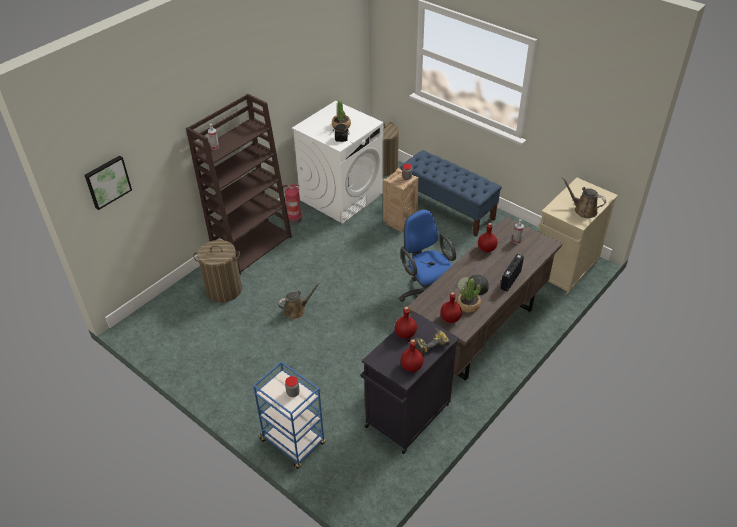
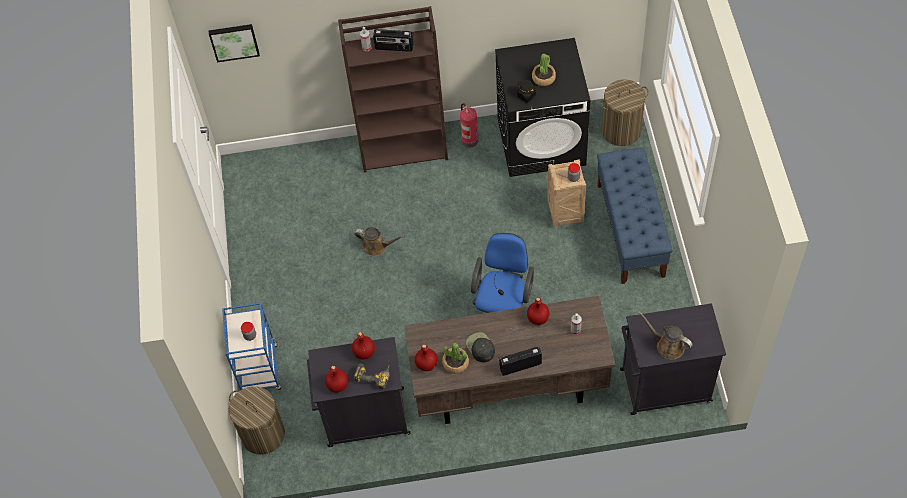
camera: 45 degrees right, 15 degrees up
laundry basket [193,240,242,303] -> laundry basket moved to [229,386,285,455]
white washing machine [292,101,383,224] -> black washing machine [495,38,590,177]
beige cabinet [539,178,618,297] -> black cabinet [620,303,726,415]
brown watering can [562,177,606,218] -> brown watering can turned 45 degrees counterclockwise [638,311,693,360]
none -> radio [373,29,414,52]

